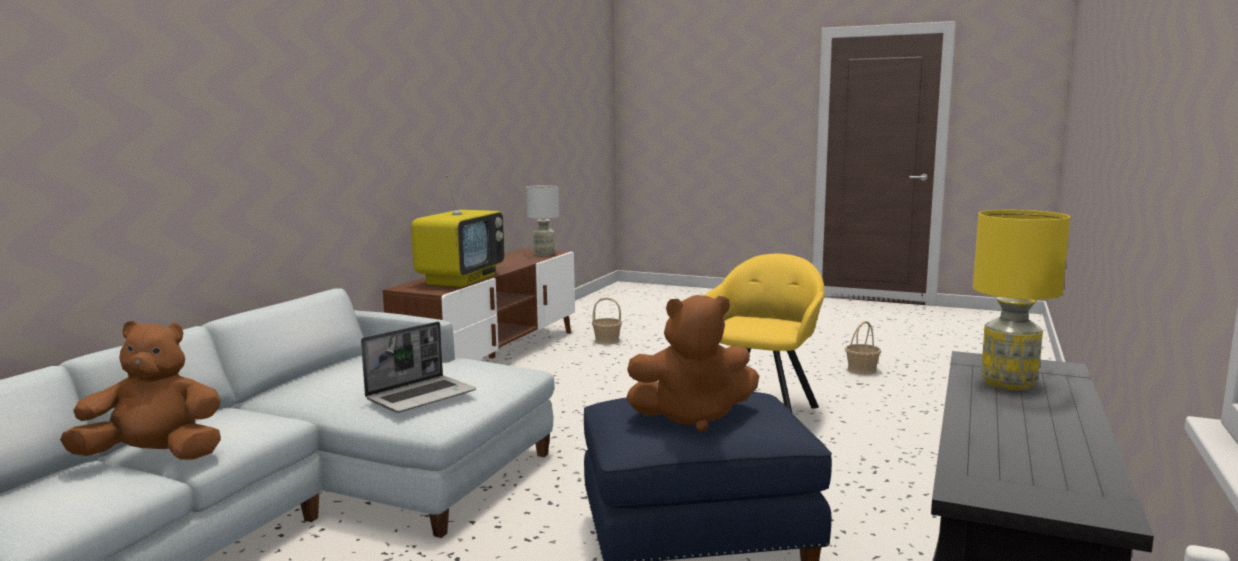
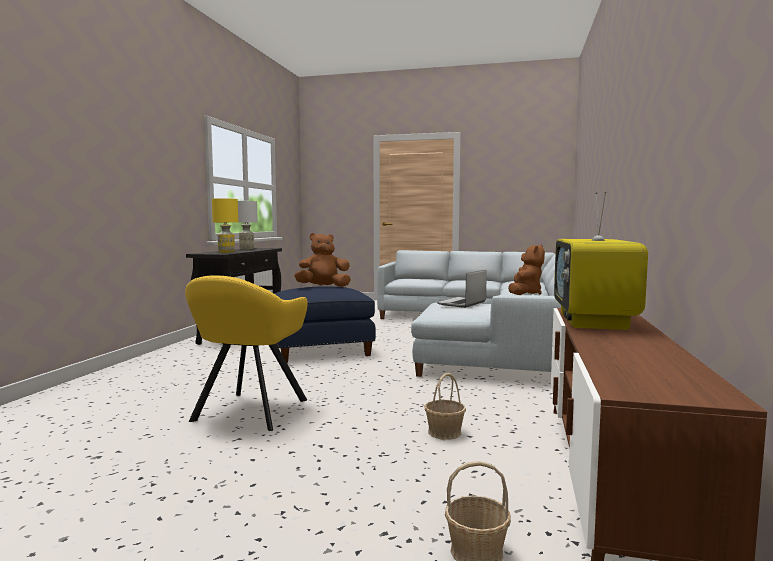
camera: 170 degrees right, 5 degrees down
brown plush toy [60,320,221,460] -> brown plush toy turned 45 degrees counterclockwise [508,244,545,295]
grey table lamp [526,185,559,256] -> grey table lamp moved to [238,201,258,250]
basket [845,321,881,375] -> basket moved to [424,373,466,440]

